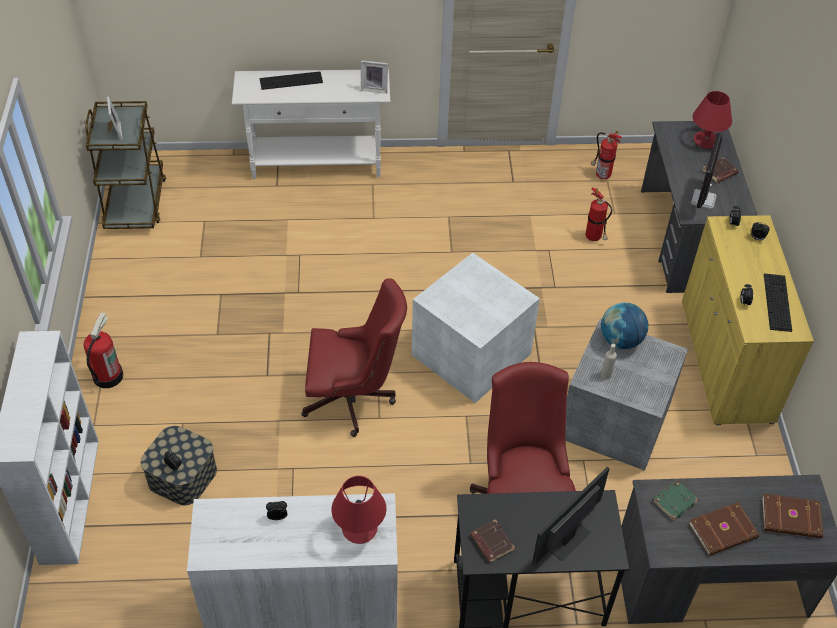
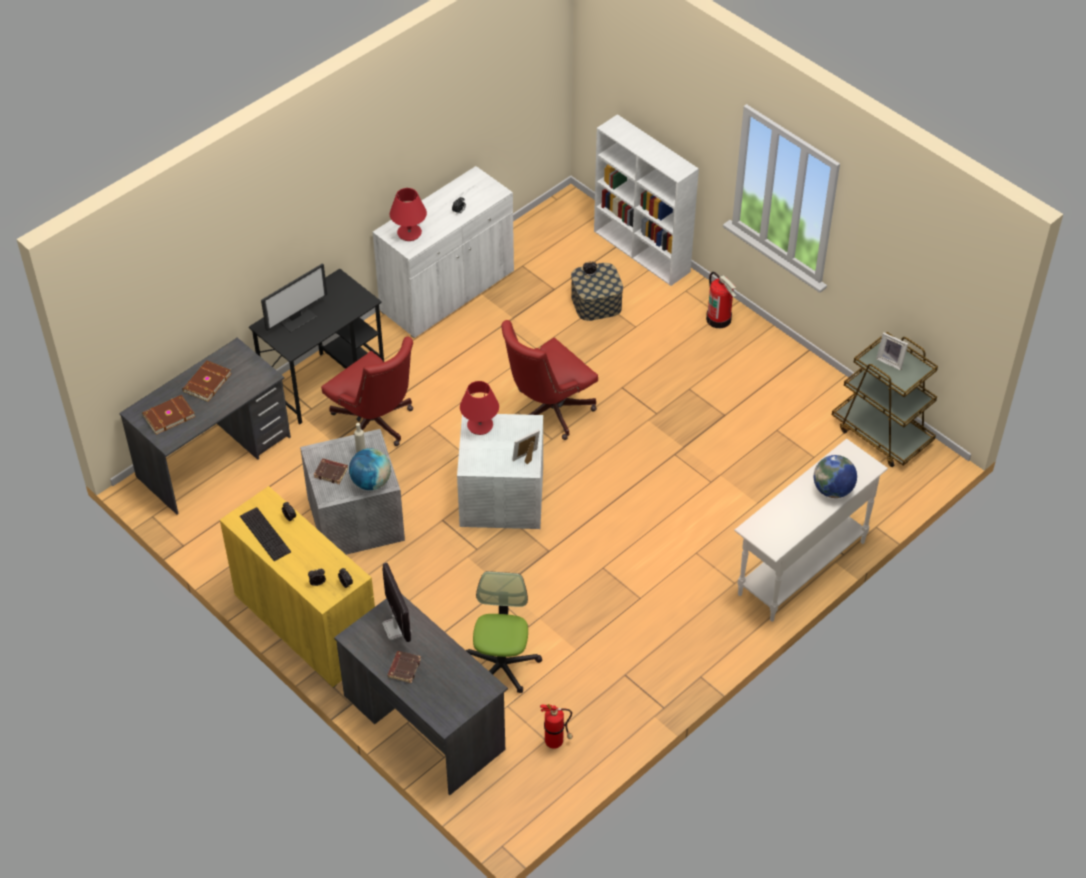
camera: 140 degrees right, 0 degrees up
keyboard [260,71,323,90] -> globe [814,455,857,498]
picture frame [361,60,388,94] -> picture frame moved to [512,429,540,464]
brown book [470,519,515,563] -> brown book moved to [314,459,348,484]
monitor [532,466,610,565] -> monitor turned 45 degrees clockwise [261,263,327,332]
fire extinguisher [585,187,612,241] -> office chair [466,571,542,693]
green book [652,480,698,521] -> none
red table lamp [693,91,732,149] -> red table lamp moved to [460,381,499,435]

